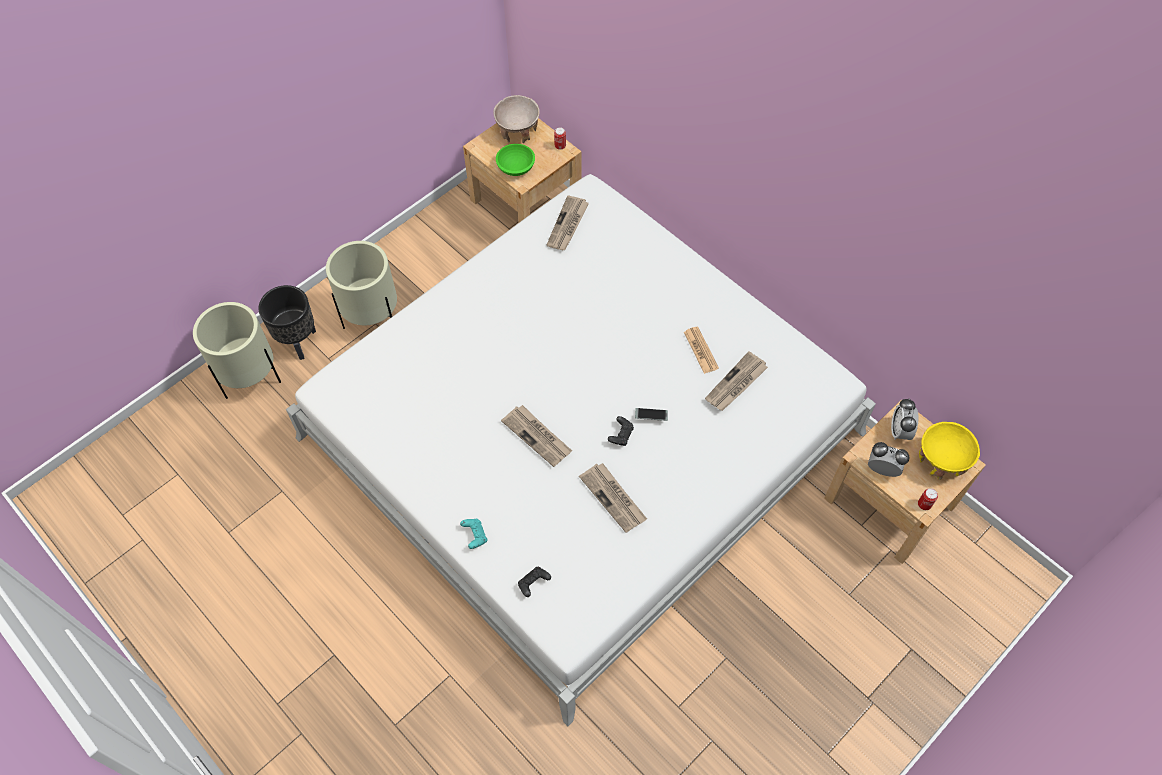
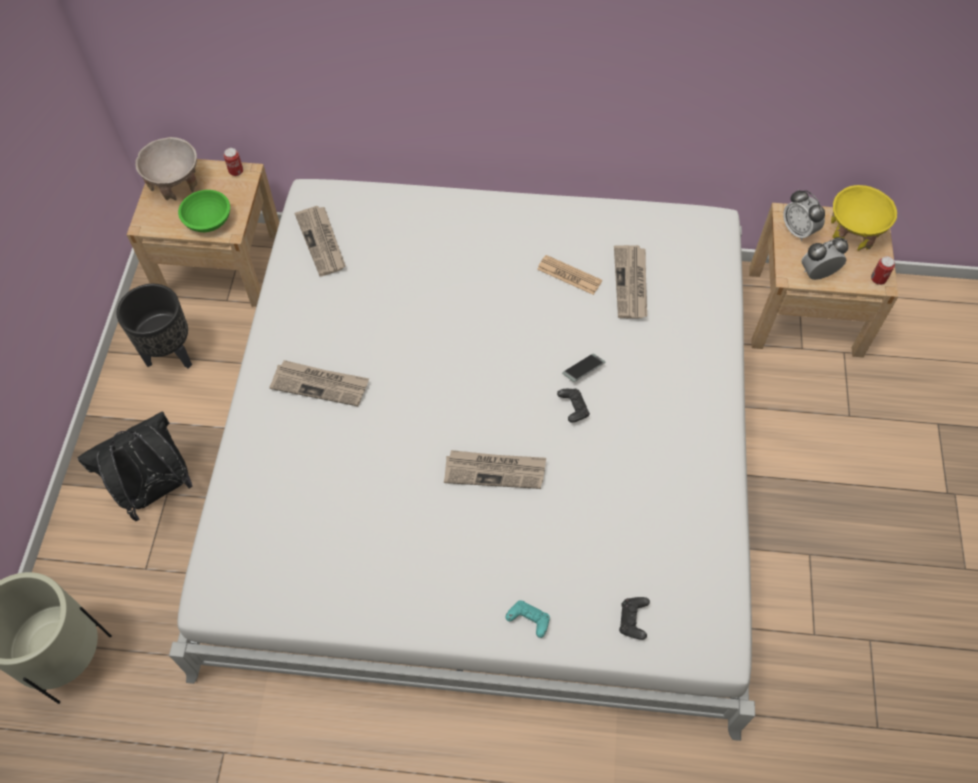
camera: 40 degrees left, 0 degrees up
black planter [258,285,316,360] -> black planter moved to [116,284,192,369]
beige planter [326,241,397,329] -> black backpack [78,411,193,521]
newspaper [579,463,647,533] -> newspaper moved to [270,360,369,406]

